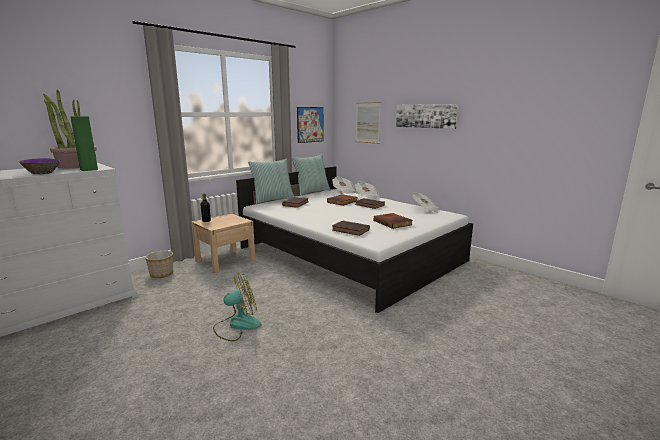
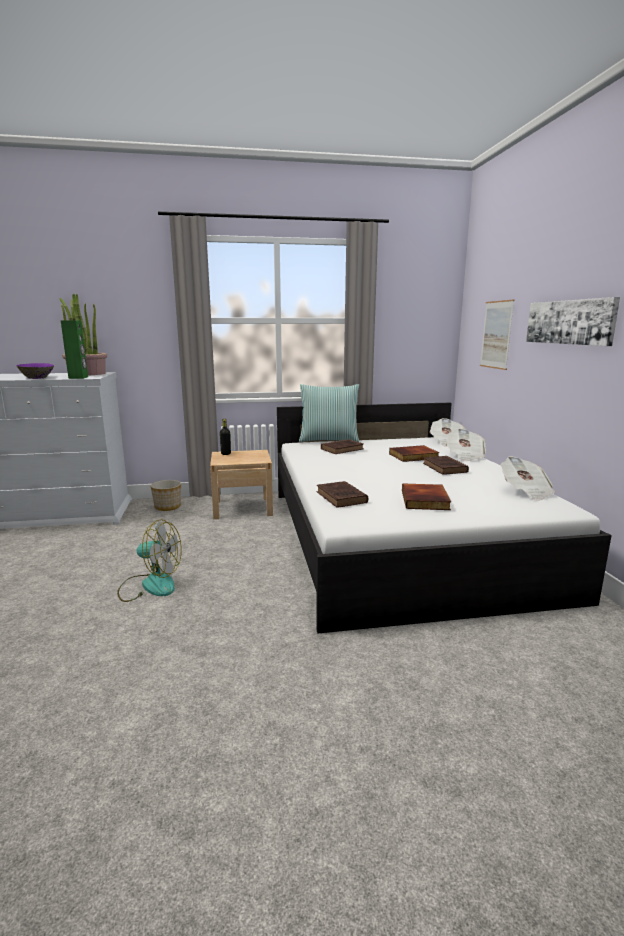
camera: 35 degrees right, 0 degrees up
pillow [292,154,331,195] -> none
picture [297,107,324,143] -> none

